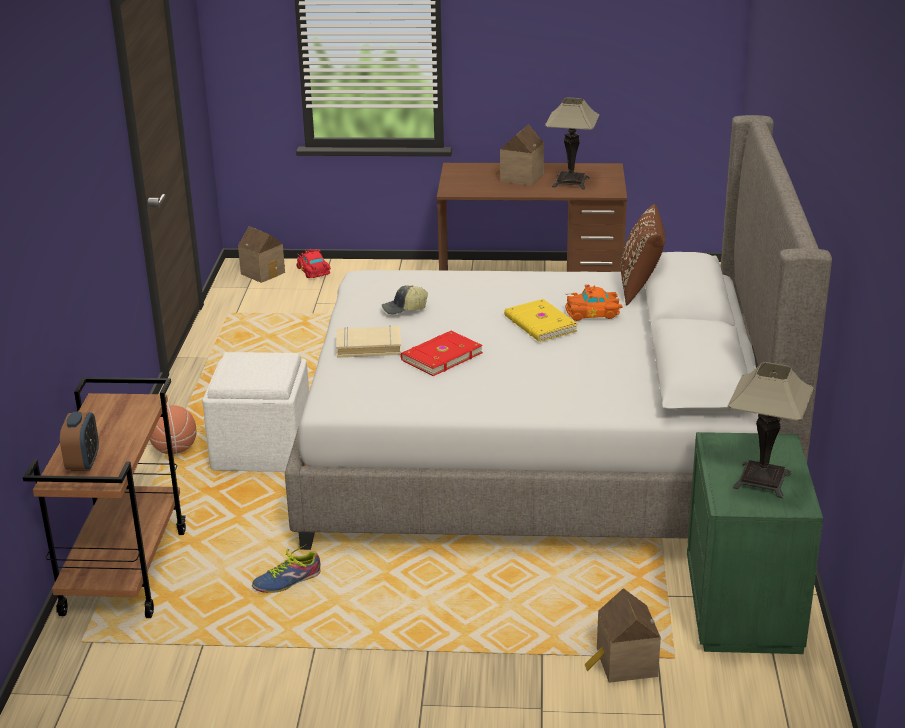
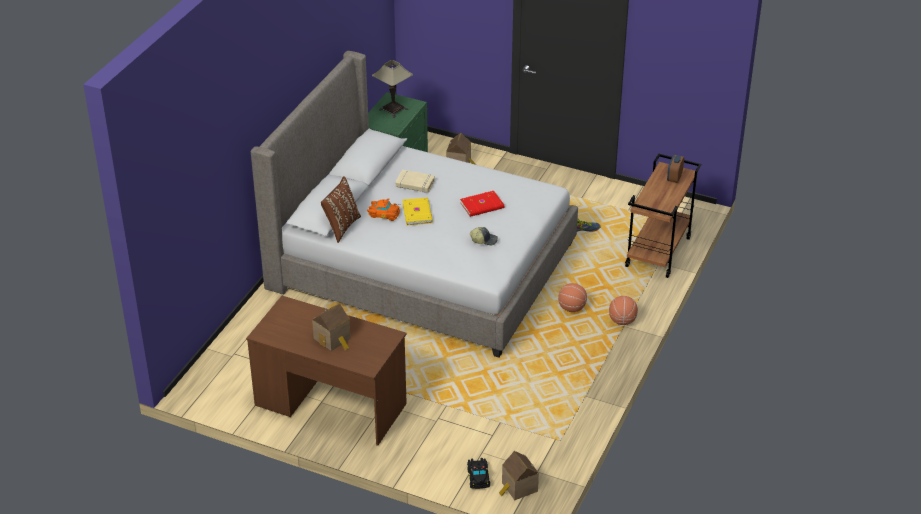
camera: 160 degrees left, 10 degrees up
white ottoman [202,352,309,472] -> basketball [558,283,587,312]
red toy car [296,249,331,278] -> black toy car [467,458,490,489]
beige book [336,325,401,358] -> beige book moved to [396,170,435,193]
table lamp [545,97,600,189] -> none

